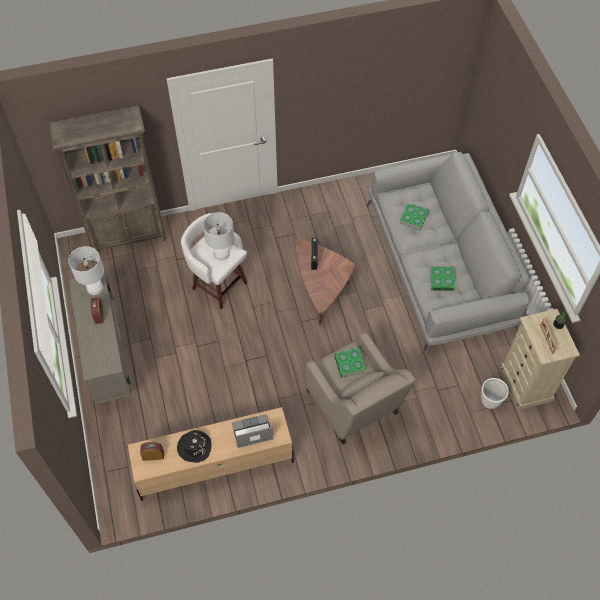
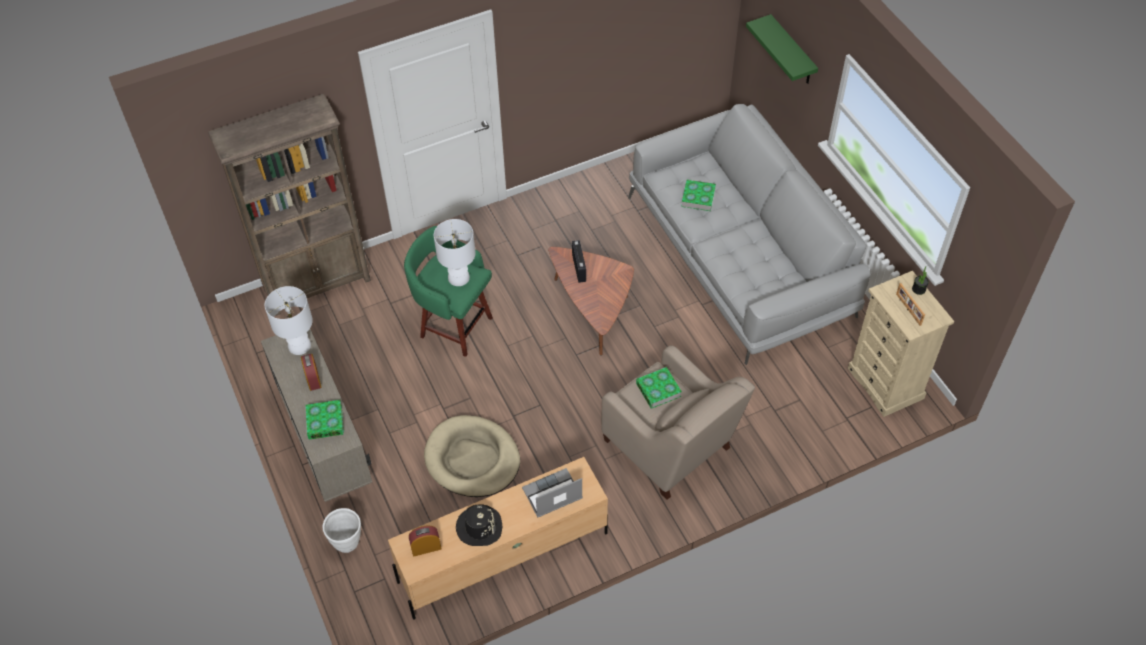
camera: 10 degrees left, 5 degrees down
white stool [181,213,247,310] -> green stool [404,226,493,357]
book [430,267,455,291] -> book moved to [305,400,344,440]
white planter [481,378,509,409] -> white planter moved to [323,508,361,553]
none -> beige dog bed [424,415,520,497]
none -> green shelf [746,14,818,84]

